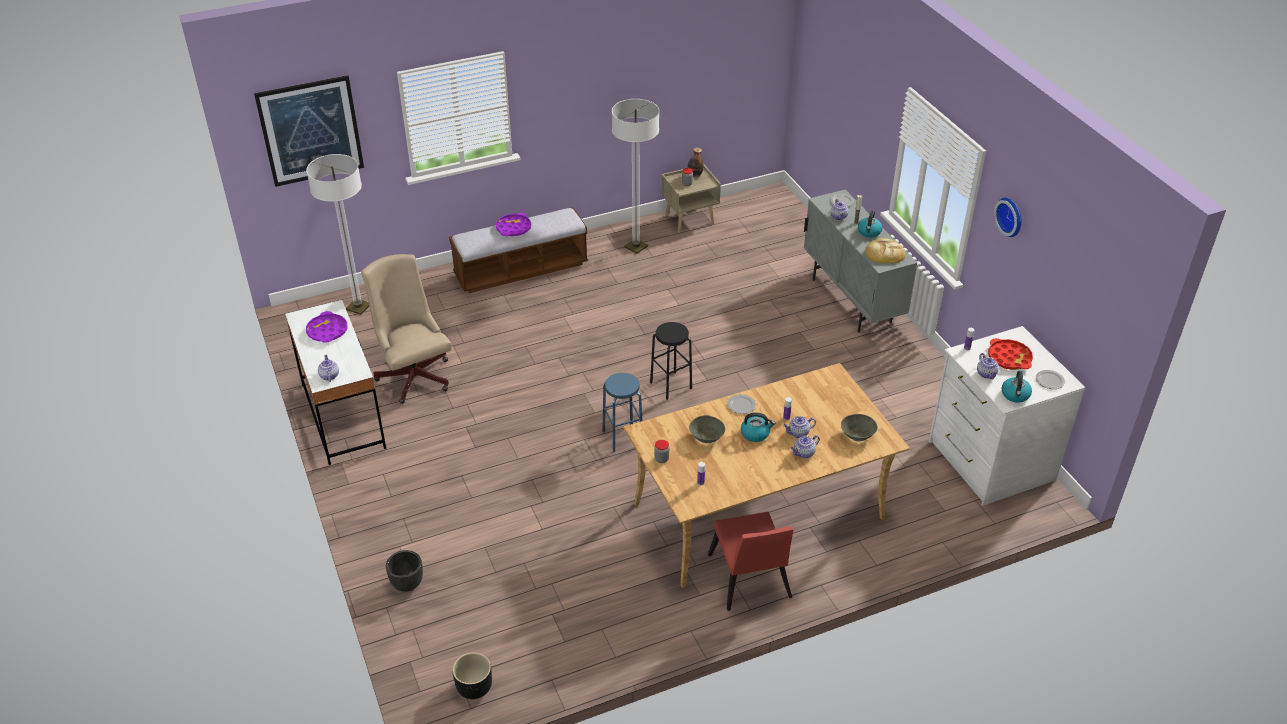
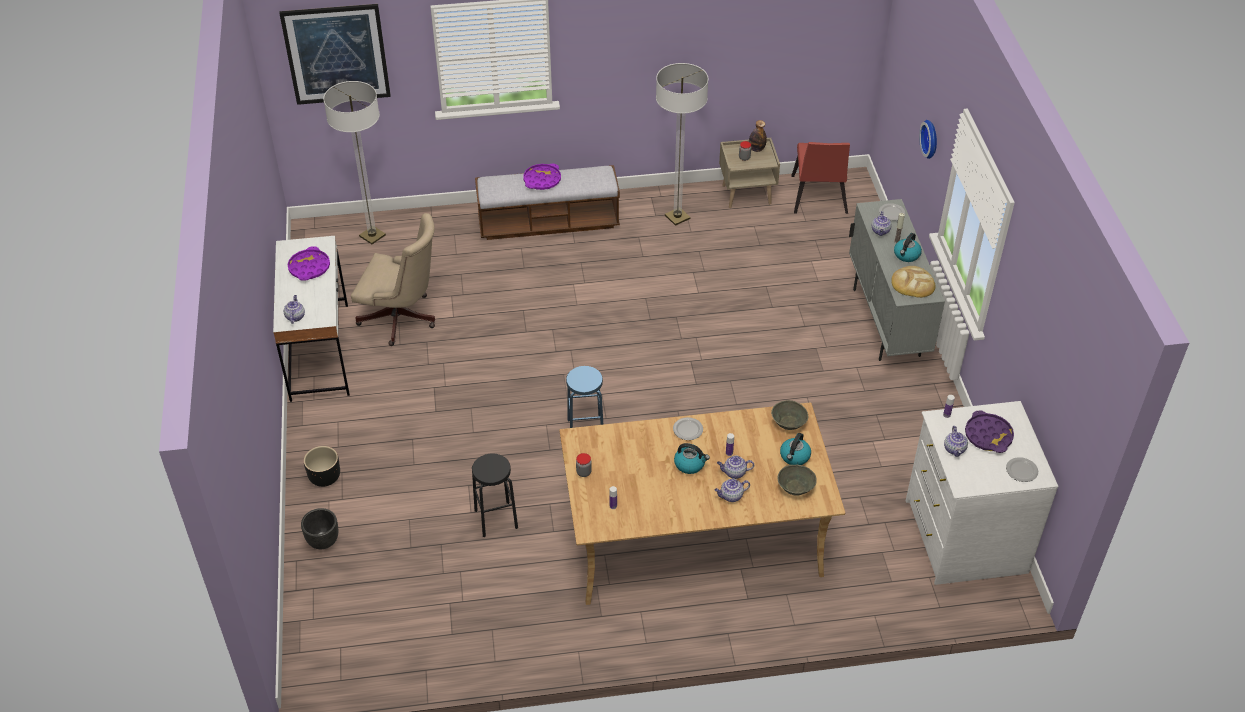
camera: 15 degrees right, 5 degrees up
beige office chair [361,254,452,404] -> beige office chair turned 120 degrees clockwise [351,213,435,346]
black planter [452,652,492,699] -> black planter moved to [304,446,340,487]
black stool [650,322,692,400] -> black stool moved to [472,453,518,537]
grey bowl [689,415,726,443] -> grey bowl moved to [771,400,808,430]
red chair [708,512,794,611] -> red chair moved to [791,142,850,214]
red tray [988,338,1033,370] -> purple tray [965,410,1014,453]
wall clock [994,198,1022,237] -> wall clock moved to [919,120,937,159]
kettle [1002,371,1032,403] -> kettle moved to [780,433,811,465]

